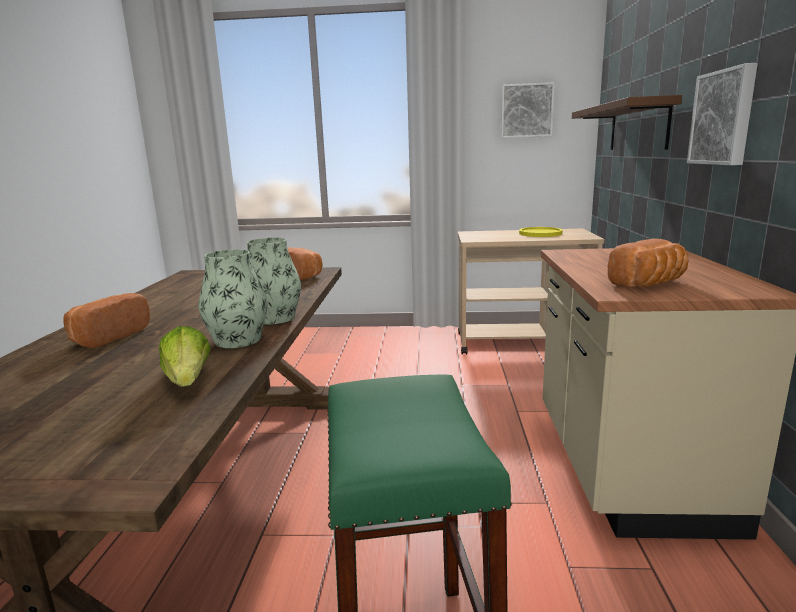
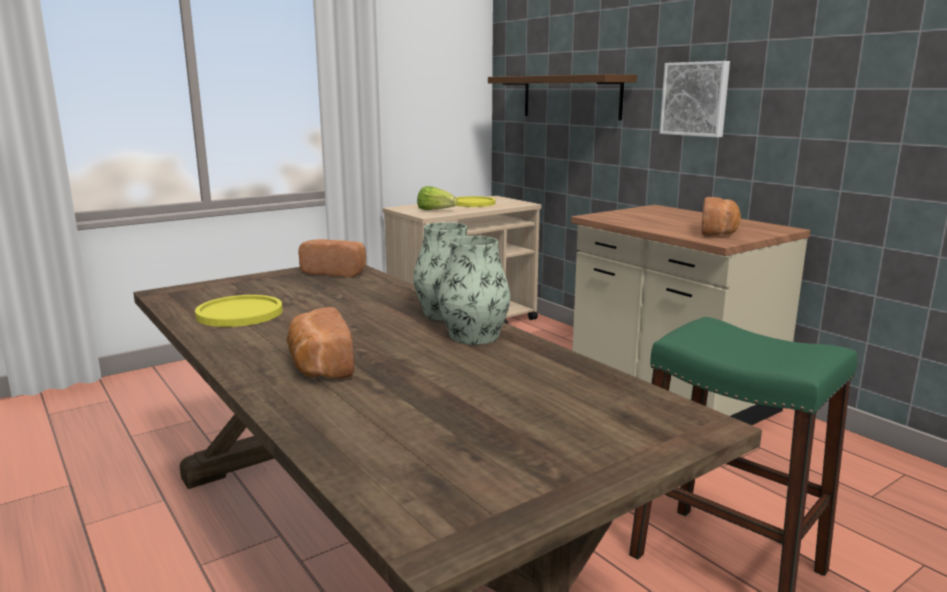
camera: 40 degrees left, 0 degrees up
lettuce [159,326,211,387] -> lettuce moved to [417,186,457,210]
picture [501,82,555,138] -> none
none -> yellow plate [195,295,283,327]

